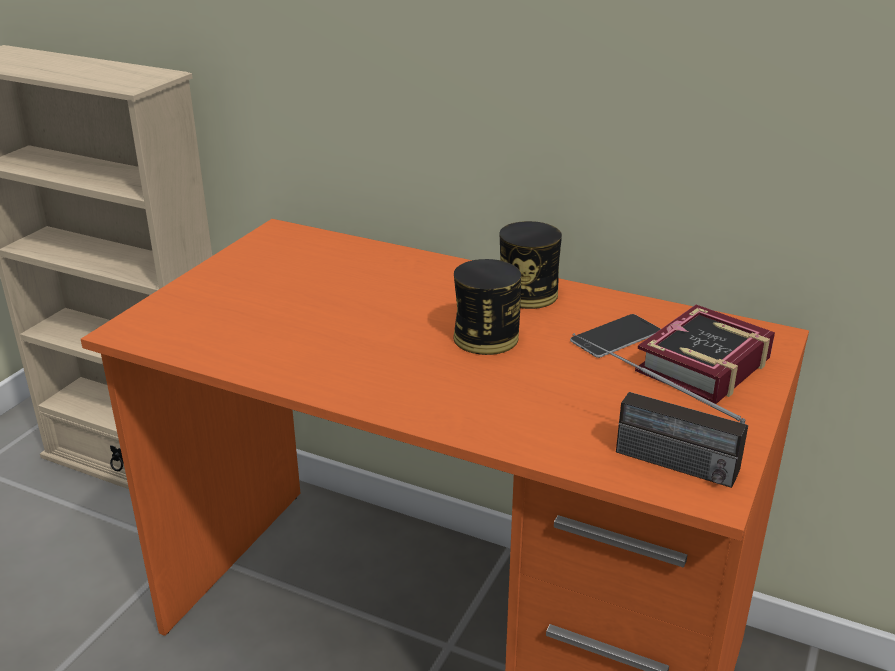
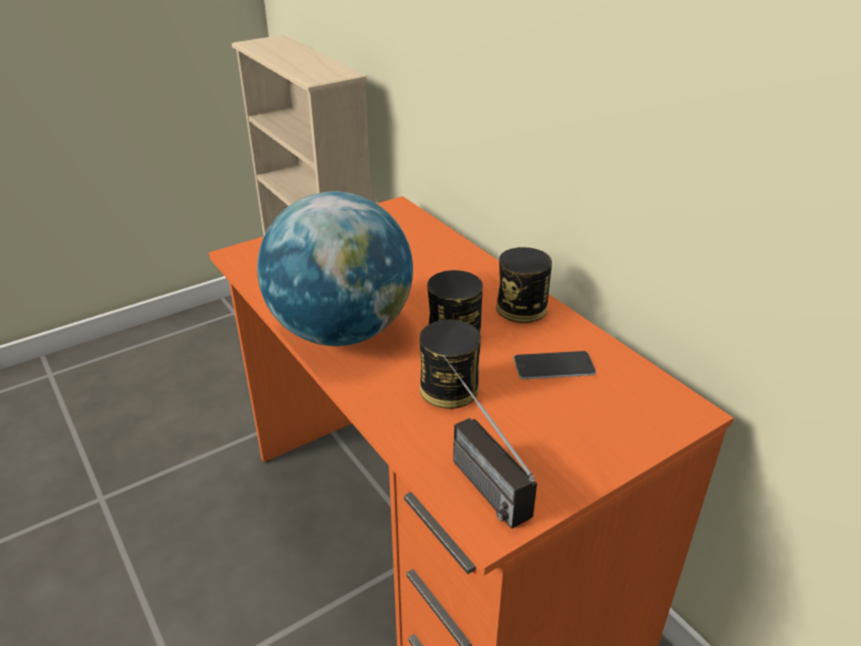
camera: 30 degrees right, 5 degrees up
book [635,305,775,404] -> none
none -> globe [257,191,413,346]
none -> can [419,320,481,409]

